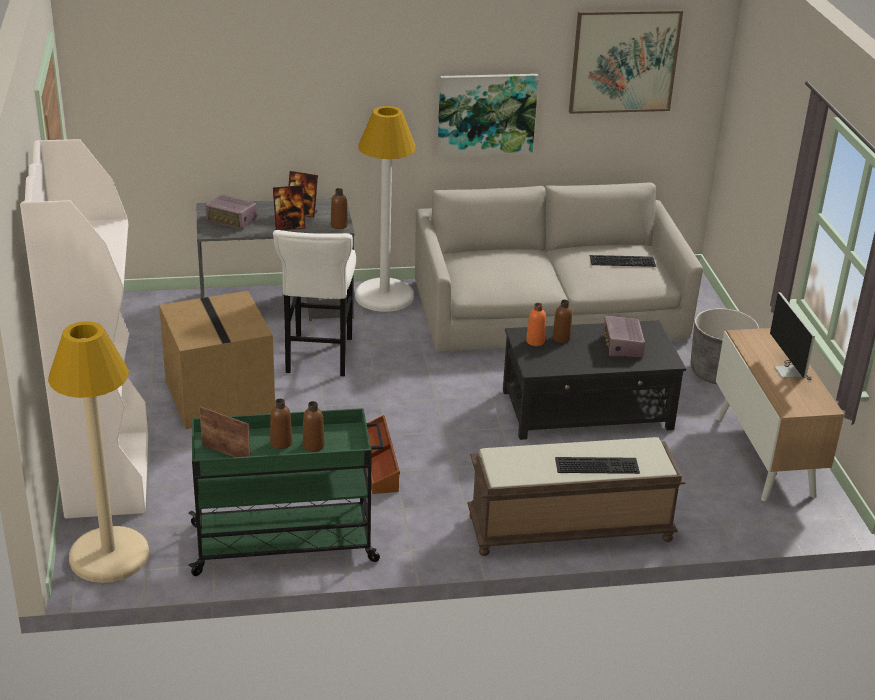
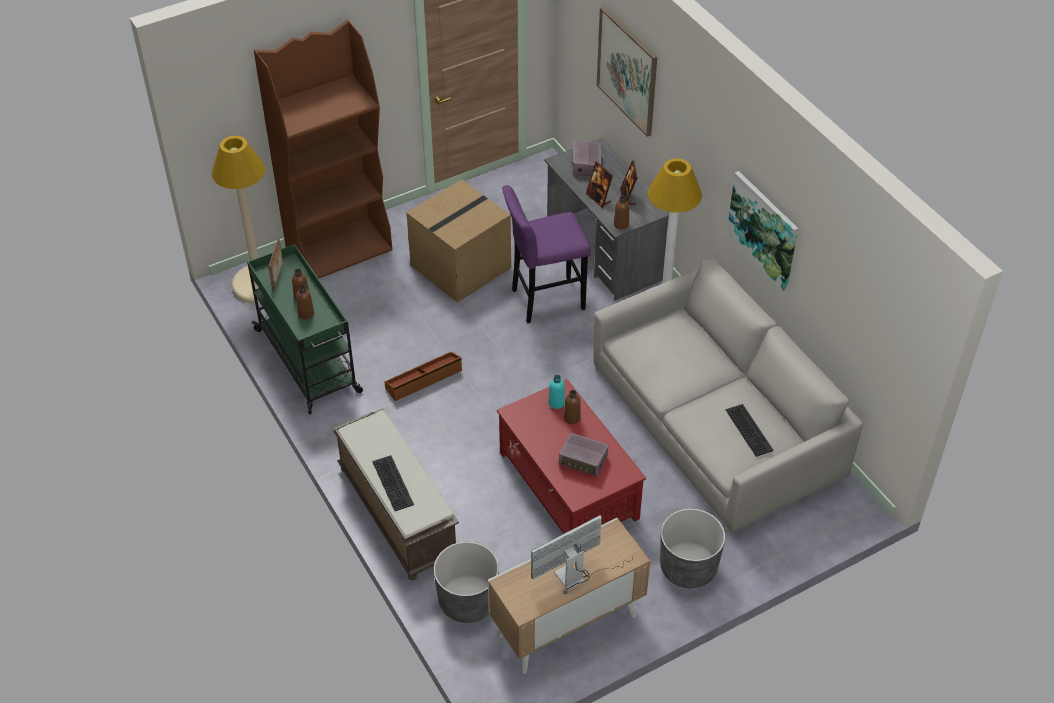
camera: 70 degrees right, 15 degrees up
white bookcase [20,139,148,518] -> brown bookcase [254,20,392,279]
white stool [273,230,356,376] -> purple stool [502,185,590,323]
black coffee table [503,320,686,440] -> red coffee table [497,379,646,534]
orange bottle [526,303,546,346] -> turquoise bottle [548,375,565,409]
picture [569,9,683,114] -> picture moved to [597,7,657,137]
radio [604,316,645,357] -> radio turned 135 degrees counterclockwise [559,433,608,477]
none -> grey planter [434,542,499,623]

